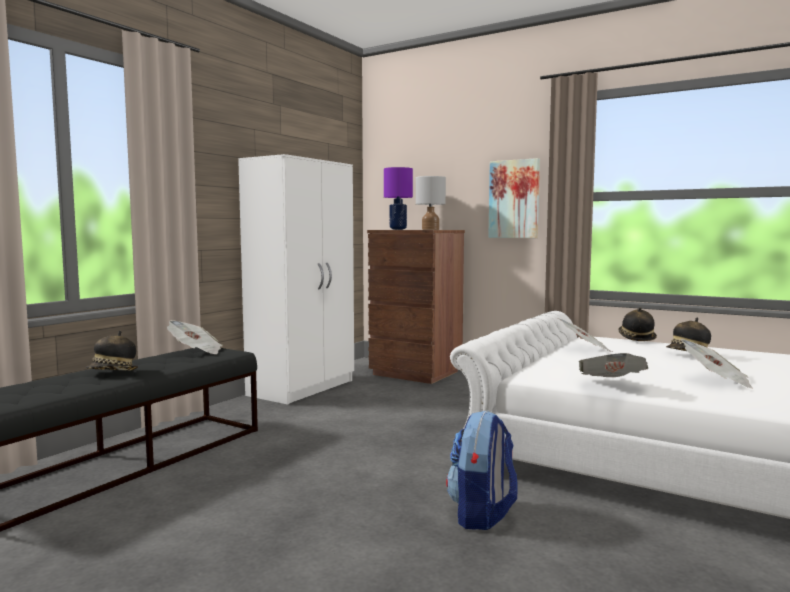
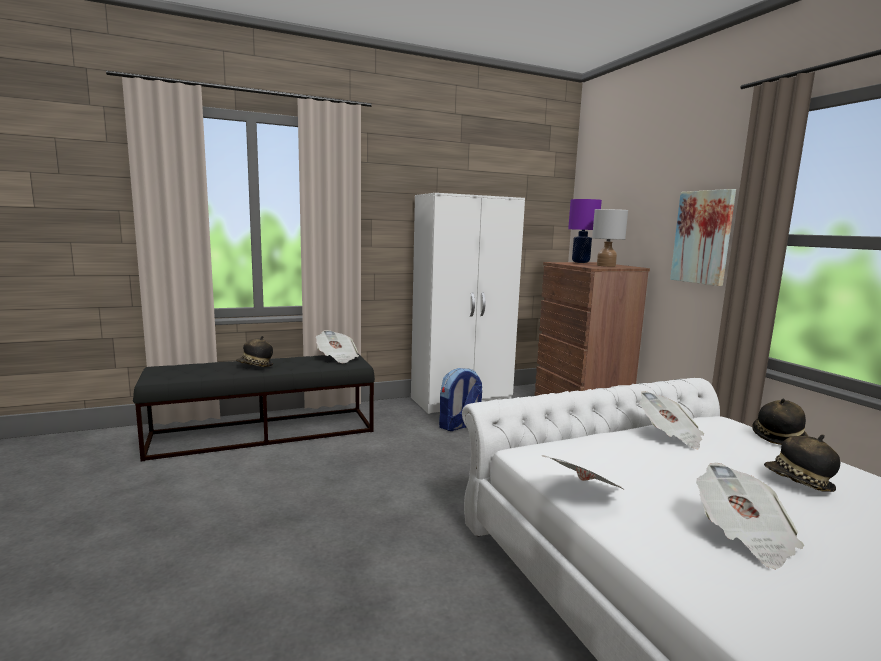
camera: 35 degrees right, 5 degrees up
backpack [446,410,518,530] -> backpack moved to [439,368,482,431]

